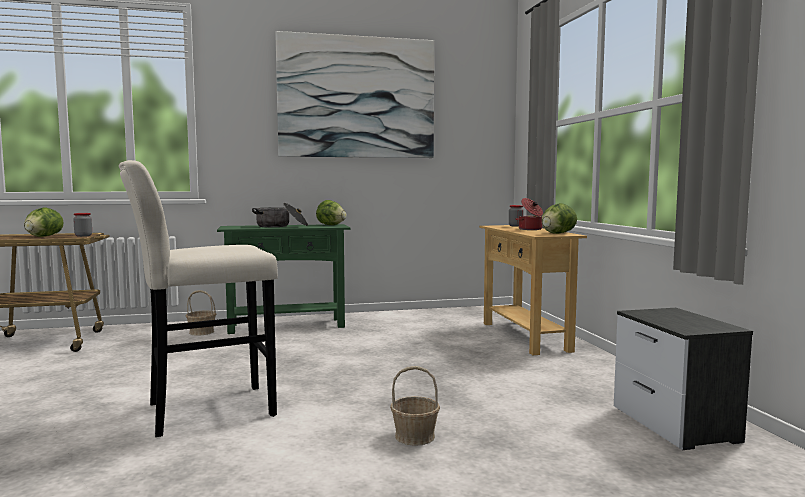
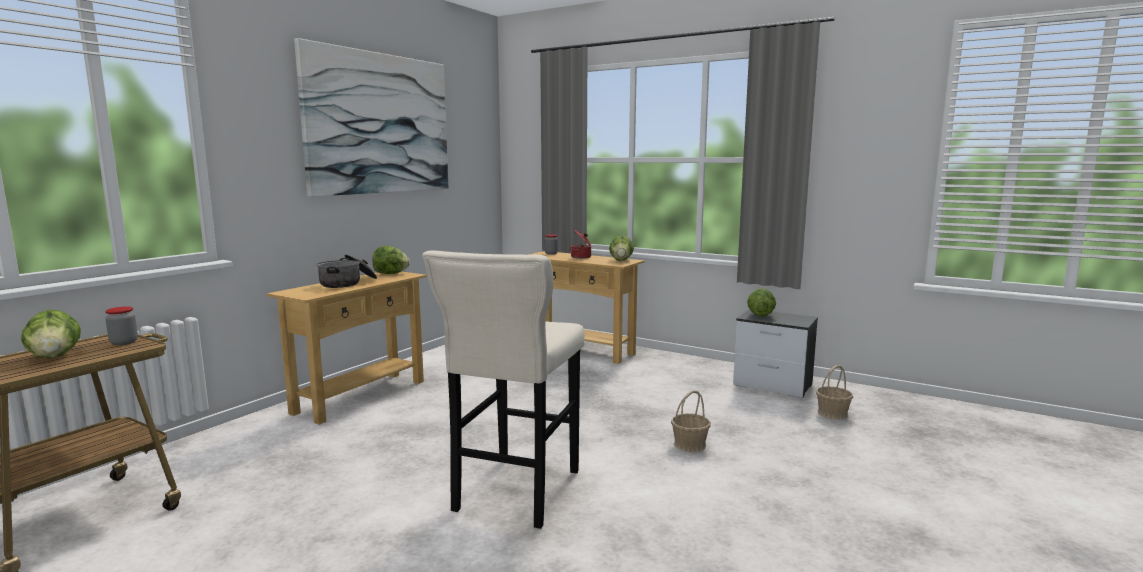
camera: 45 degrees left, 5 degrees up
basket [186,290,216,336] -> basket moved to [816,365,853,420]
green console table [217,224,350,334] -> beige console table [267,271,427,425]
none -> lettuce [747,288,776,317]

